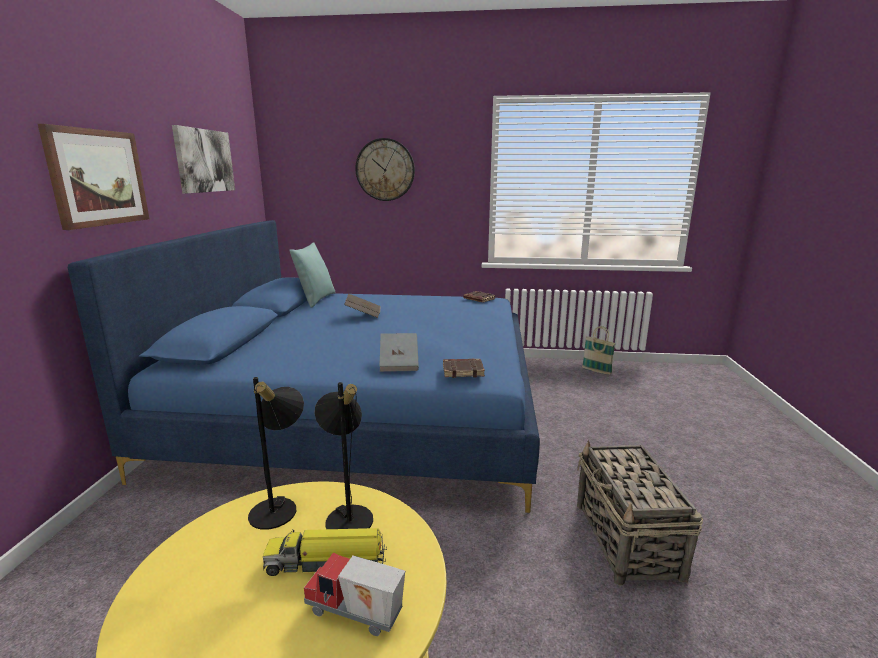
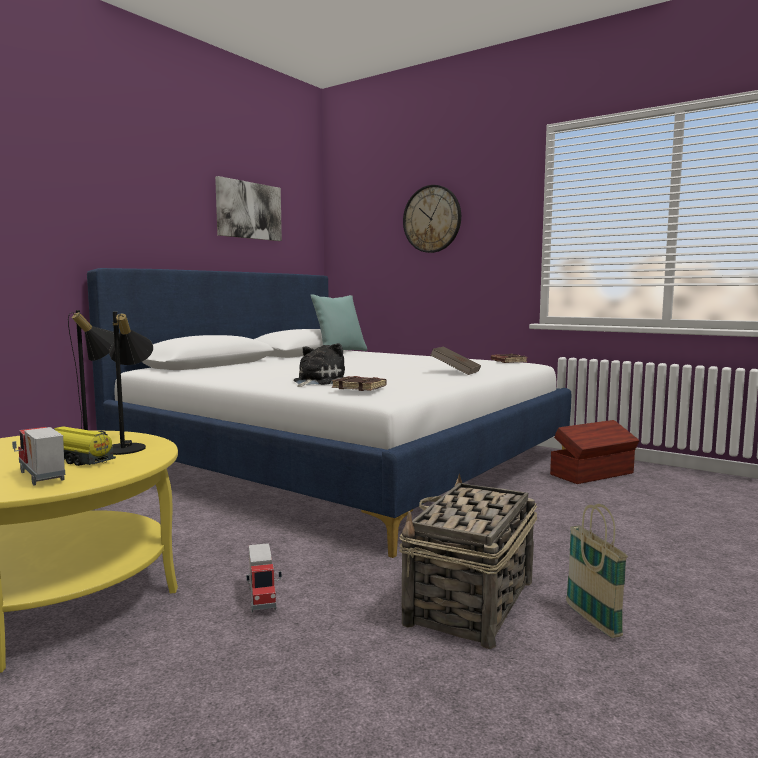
camera: 30 degrees right, 10 degrees down
picture [38,124,149,230] -> none
blue bed [68,220,540,513] -> white bed [87,268,571,558]
brown book [344,293,381,318] -> brown book moved to [431,347,481,375]
grey book [379,333,419,372] -> plush toy [294,343,345,387]
basket [582,326,616,375] -> basket moved to [566,504,628,638]
none -> toy truck [246,543,282,613]
none -> brown storage box [550,420,640,484]

